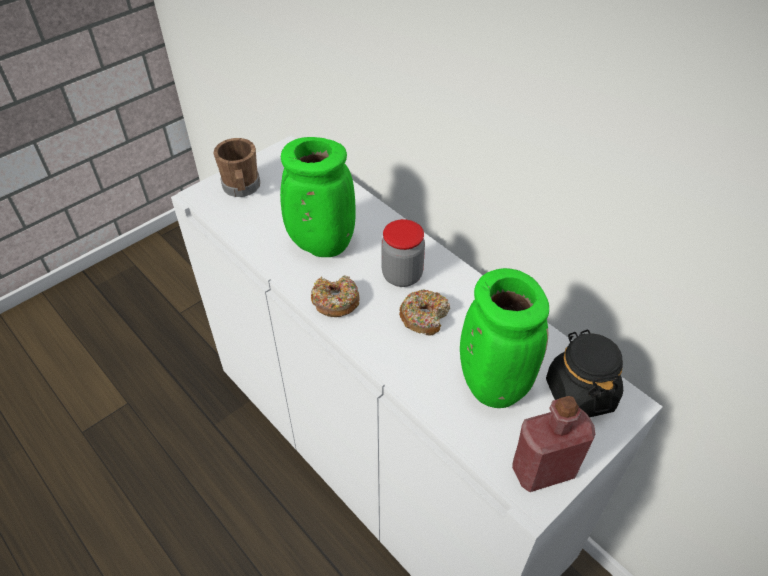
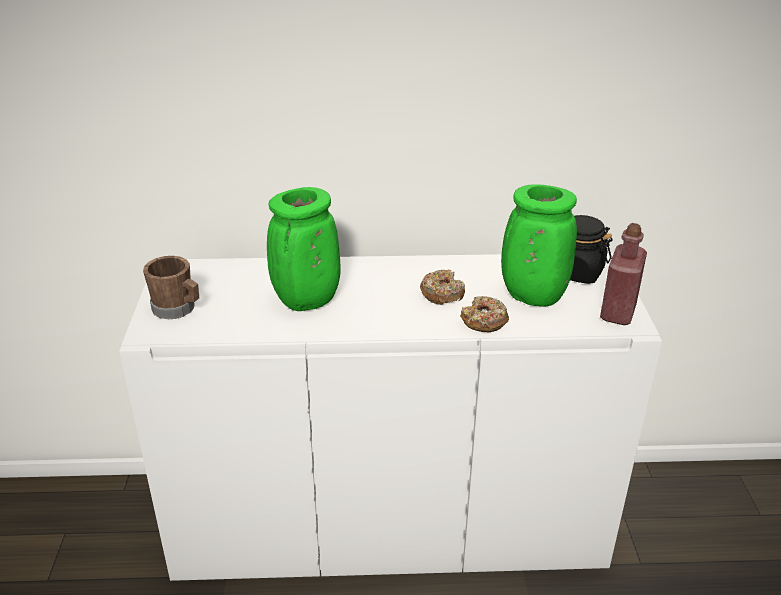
camera: 50 degrees left, 15 degrees down
donut [311,276,360,317] -> donut moved to [460,296,509,332]
jar [381,219,425,287] -> none

